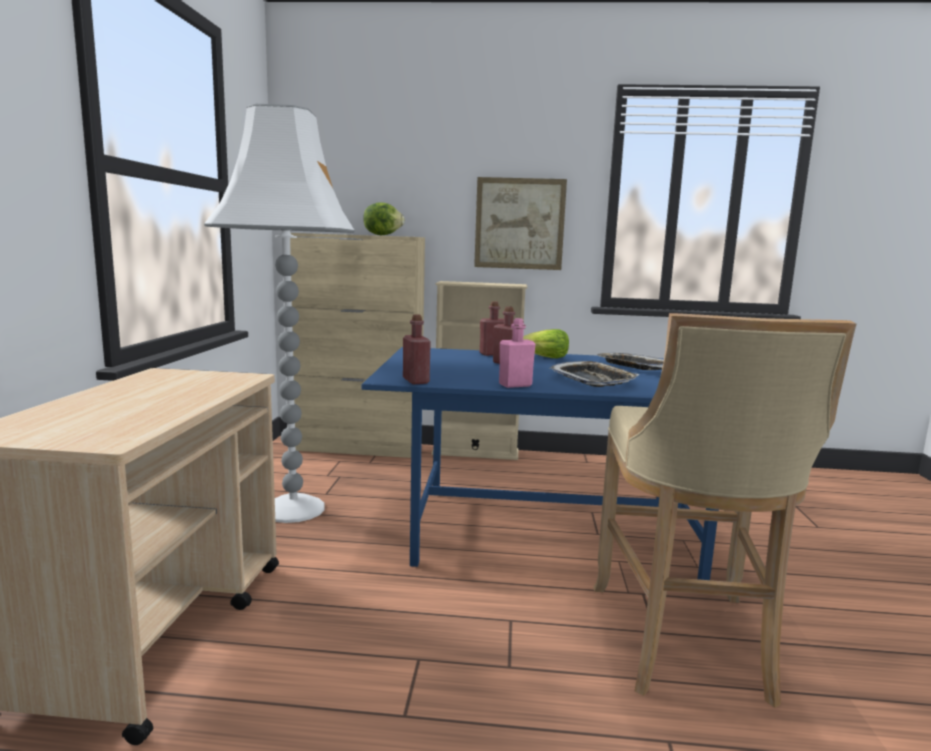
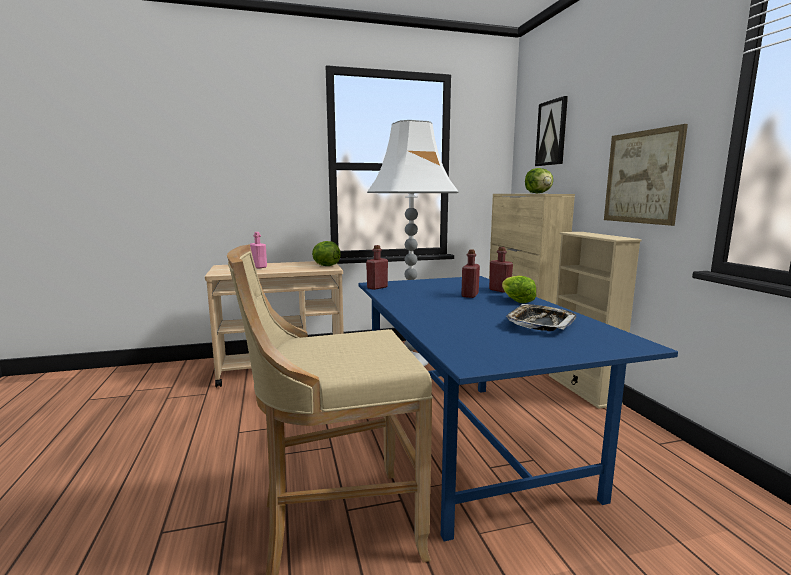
camera: 70 degrees right, 0 degrees up
pink bottle [499,318,535,388] -> pink bottle moved to [250,232,267,269]
tray [549,361,639,387] -> none
none -> lettuce [312,241,341,266]
none -> picture [535,96,568,166]

